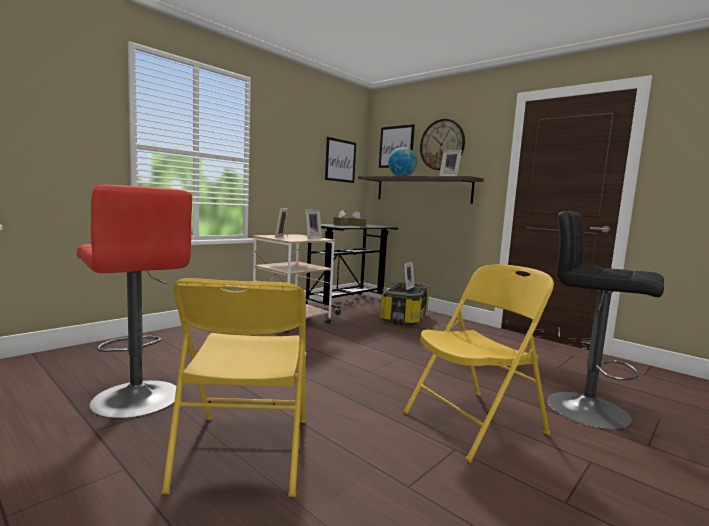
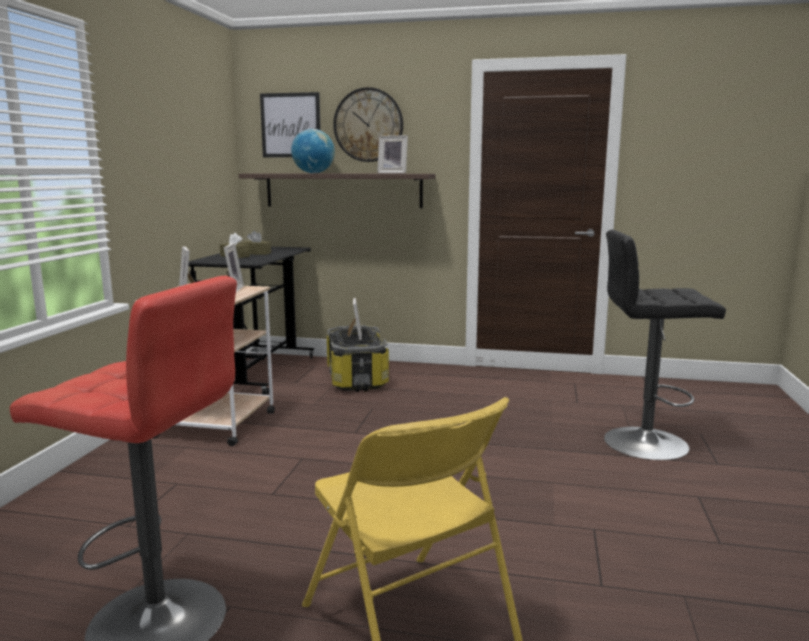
camera: 30 degrees left, 5 degrees up
picture [325,137,356,183] -> none
yellow chair [403,264,554,463] -> none

